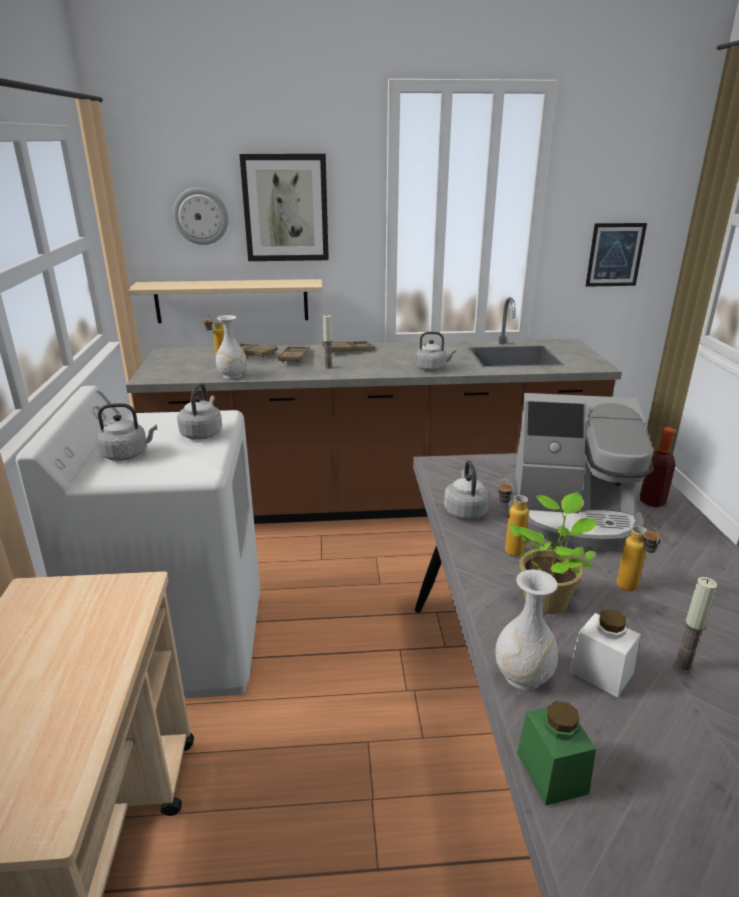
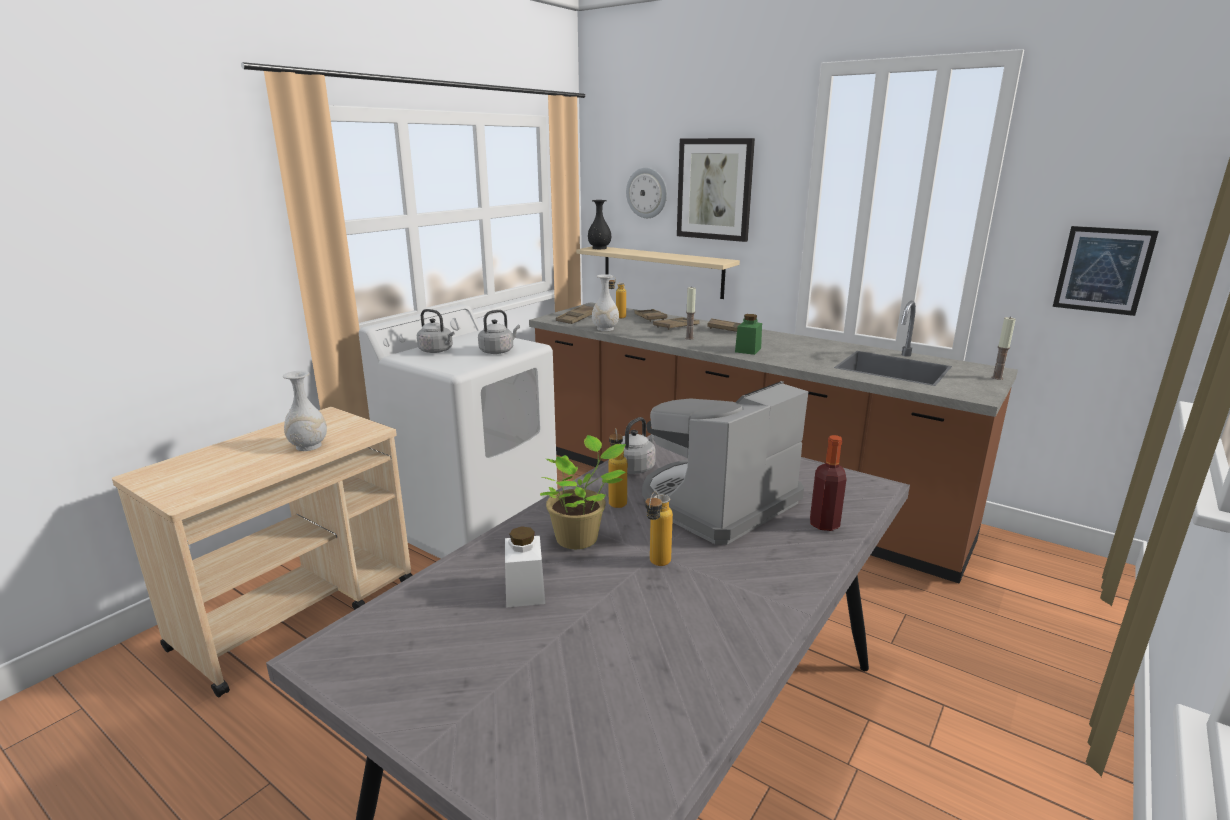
camera: 40 degrees right, 5 degrees down
grey kettle [415,332,456,371] -> none
white vase [495,569,559,690] -> white vase moved to [283,371,327,451]
coffee machine [504,393,654,552] -> coffee machine turned 90 degrees clockwise [642,381,809,545]
green jar [517,701,596,806] -> green jar moved to [735,314,762,355]
candle [673,577,717,674] -> candle moved to [991,317,1016,380]
none -> brown tray [556,305,594,324]
none -> black vase [588,200,611,249]

